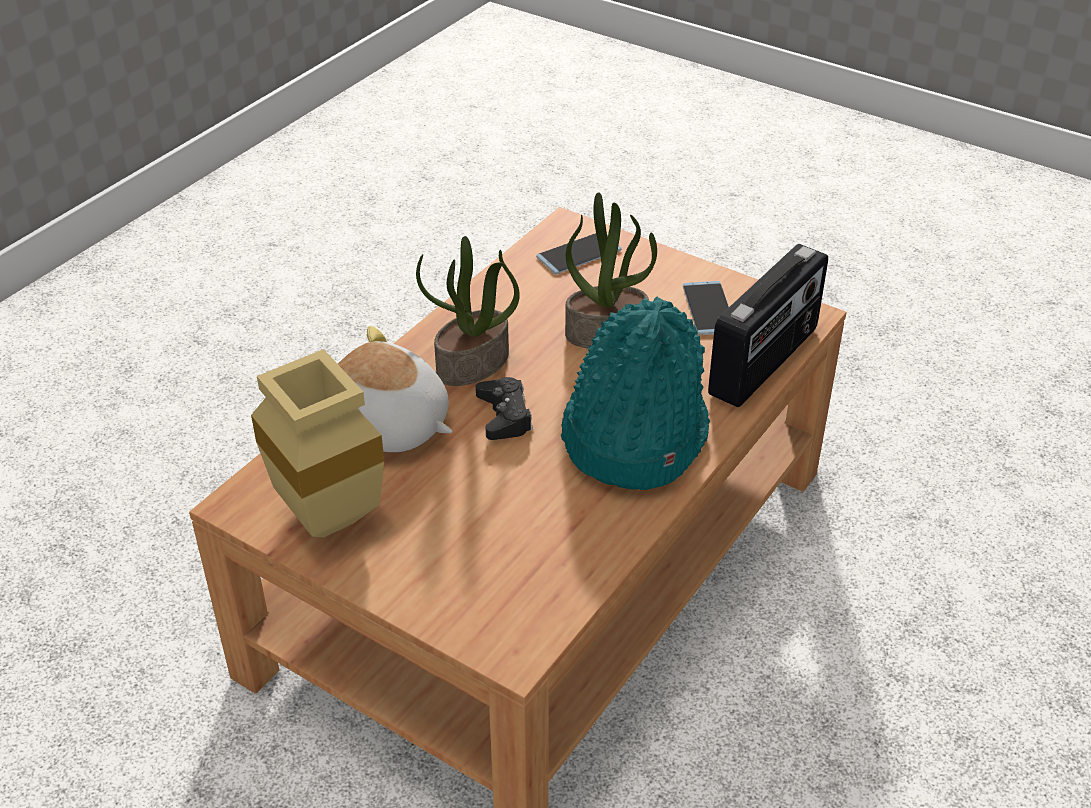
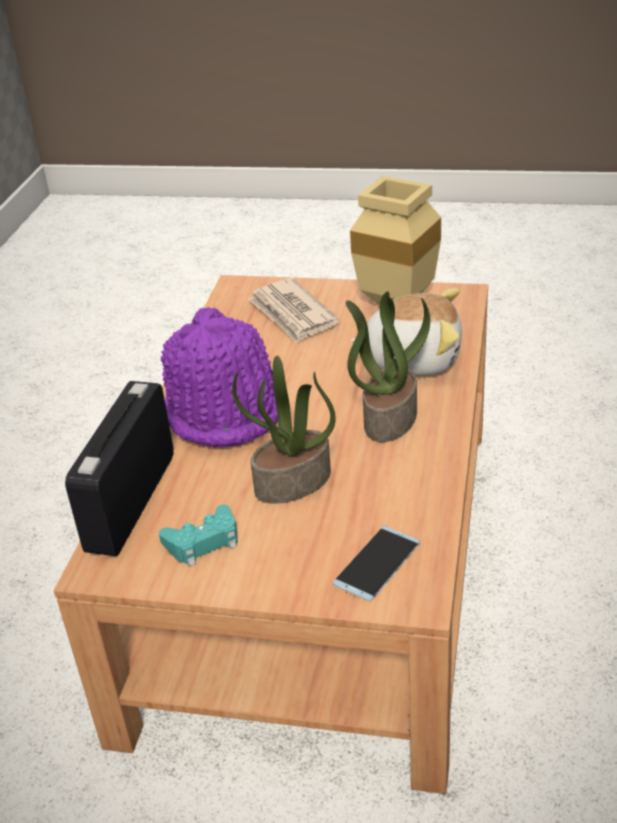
camera: 160 degrees right, 5 degrees down
black game controller [476,377,533,440] -> none
turquoise hat [561,297,710,490] -> purple hat [161,307,278,448]
phone [683,281,729,335] -> turquoise game controller [159,505,238,567]
none -> newspaper [248,278,340,344]

